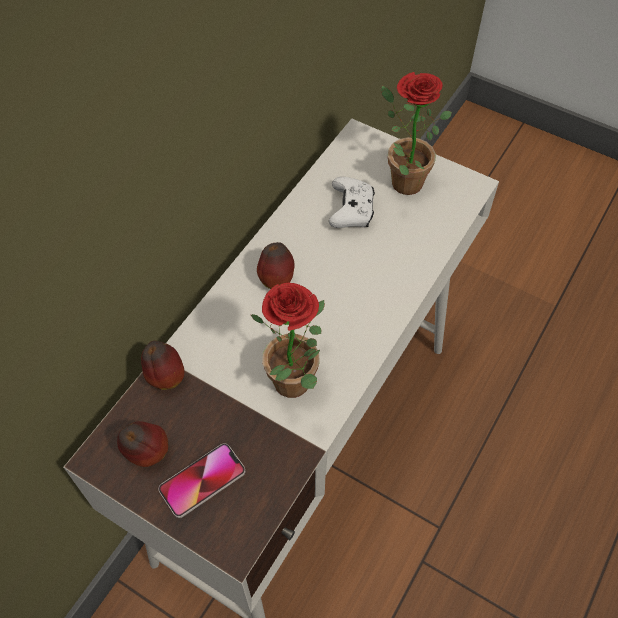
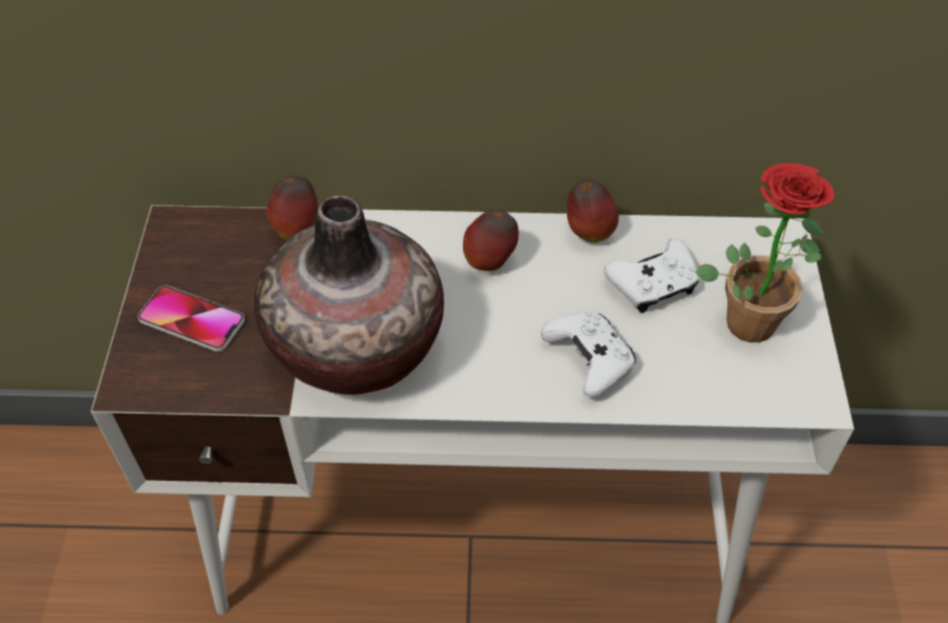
camera: 60 degrees right, 5 degrees down
apple [117,421,168,467] -> apple moved to [567,179,619,243]
potted plant [251,283,325,398] -> vase [254,196,444,395]
none -> white game controller [541,312,636,397]

